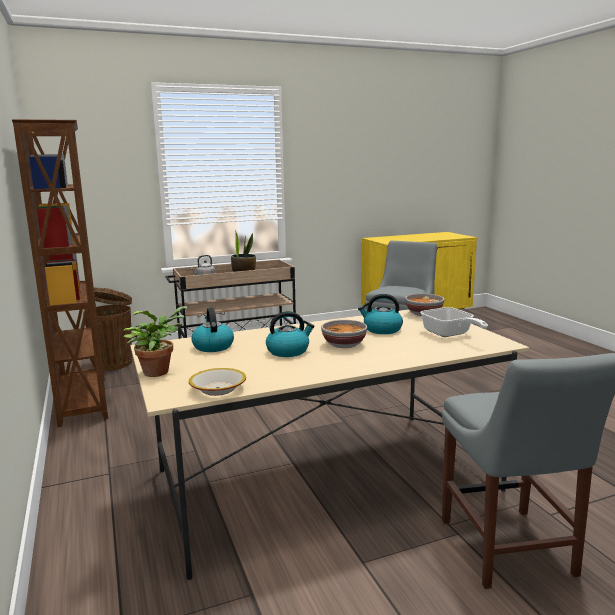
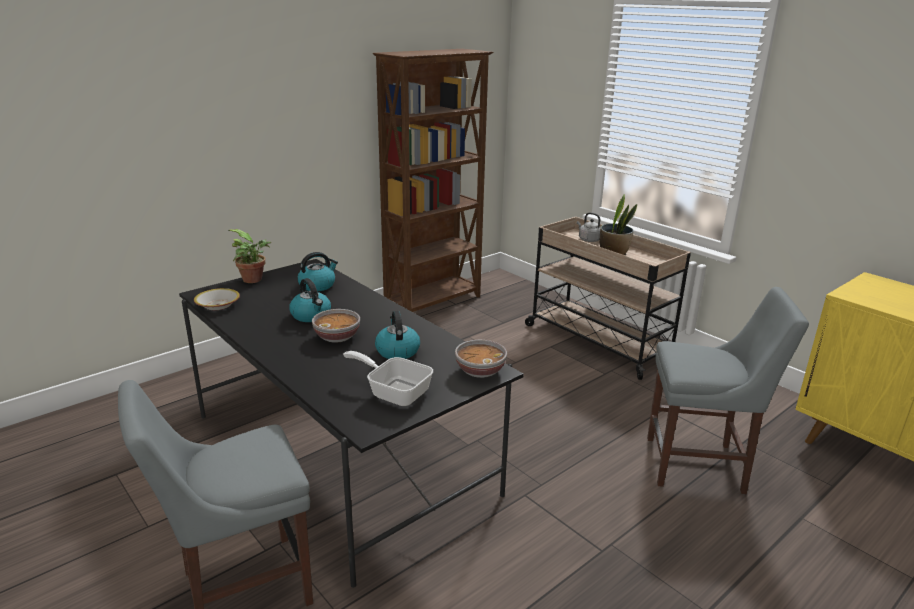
camera: 70 degrees right, 10 degrees up
brown trash can [83,287,132,370] -> none
beige dining table [130,309,529,580] -> black dining table [179,259,524,588]
frying pan [420,307,488,337] -> frying pan turned 75 degrees clockwise [343,351,433,406]

